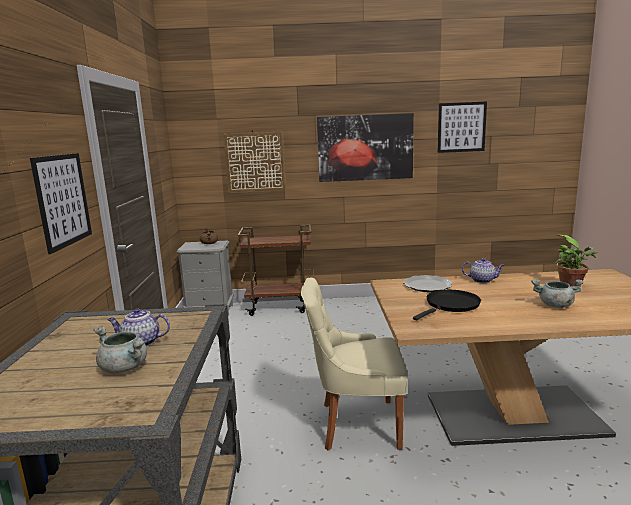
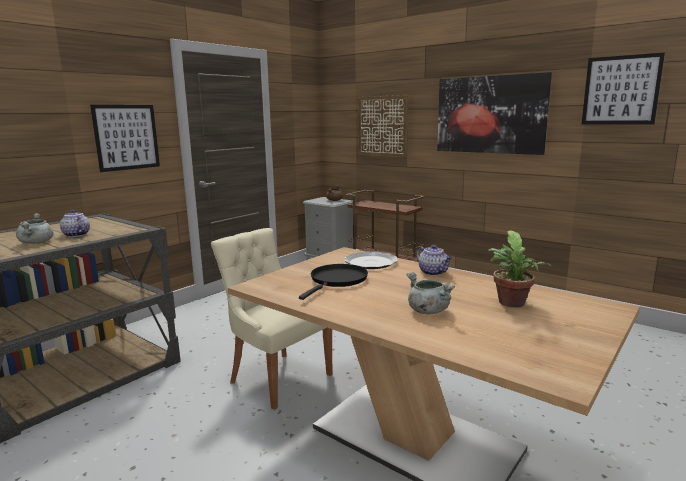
camera: 40 degrees right, 0 degrees up
black frying pan [413,290,481,320] -> black frying pan turned 60 degrees counterclockwise [299,264,368,300]

